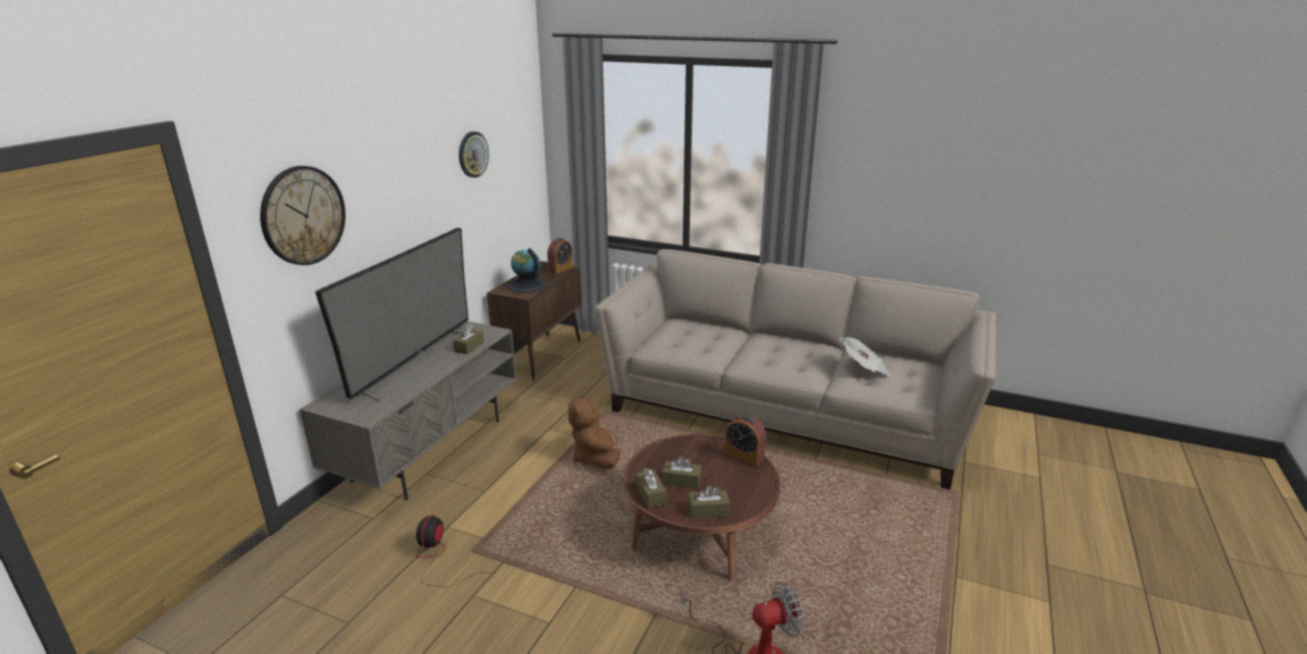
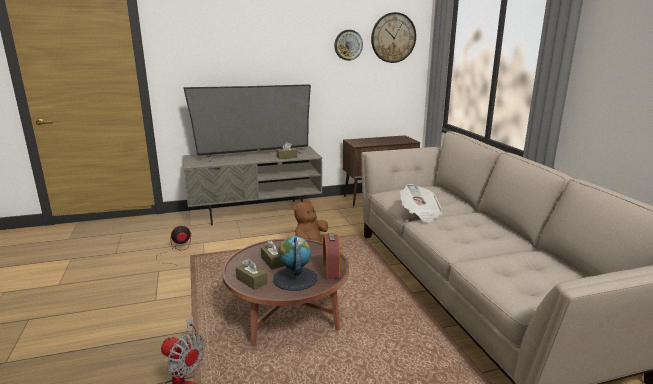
camera: 50 degrees right, 5 degrees down
wall clock [260,166,346,265] -> wall clock moved to [371,12,416,63]
globe [508,248,545,293] -> globe moved to [273,236,317,291]
alarm clock [547,238,573,274] -> none
brown tissue box [636,469,667,508] -> none
newspaper [840,337,891,376] -> newspaper moved to [400,184,443,223]

